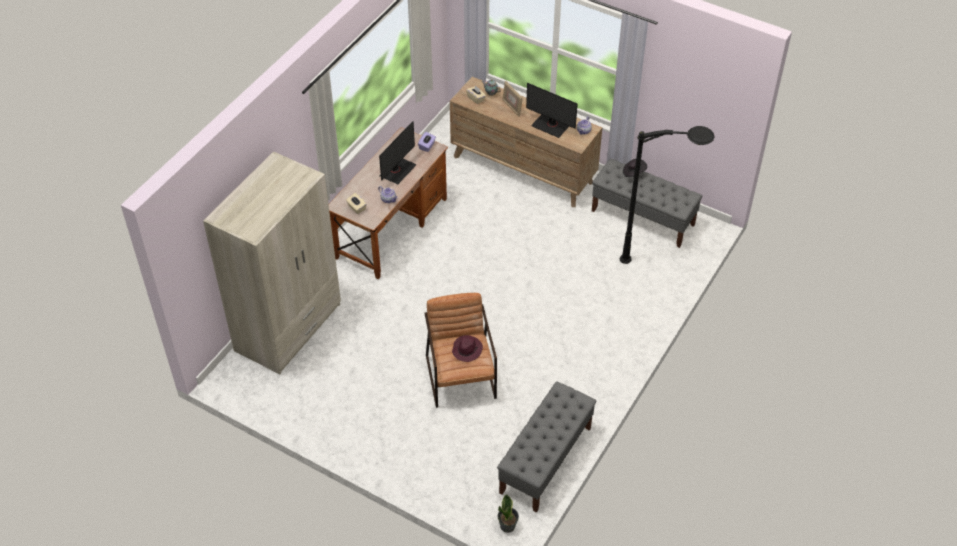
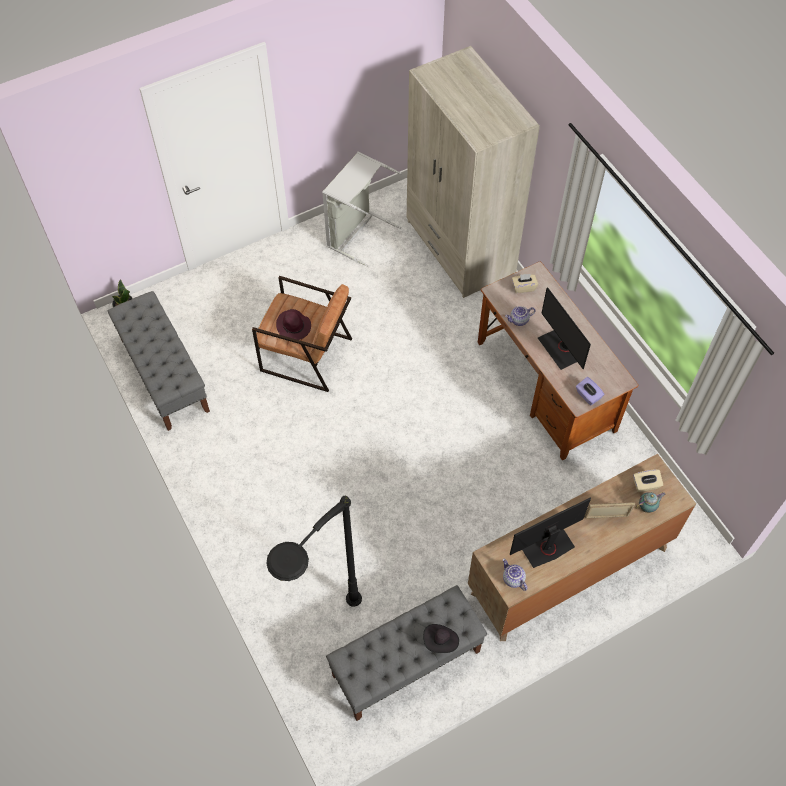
camera: 120 degrees right, 10 degrees up
none -> grey laundry basket [322,152,402,267]

